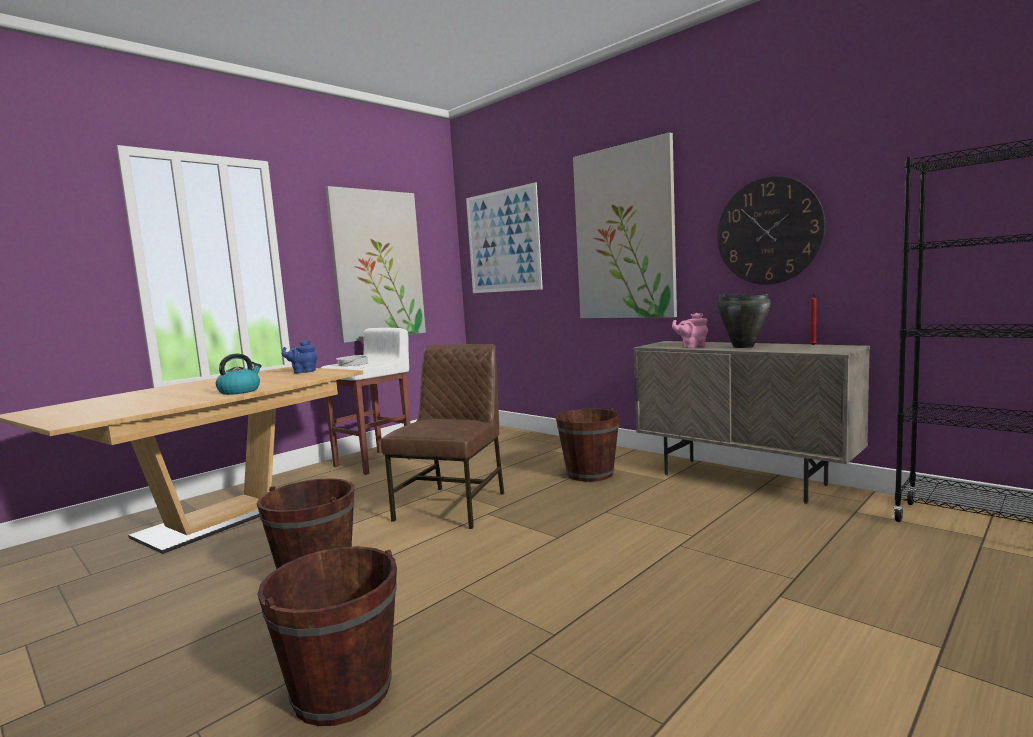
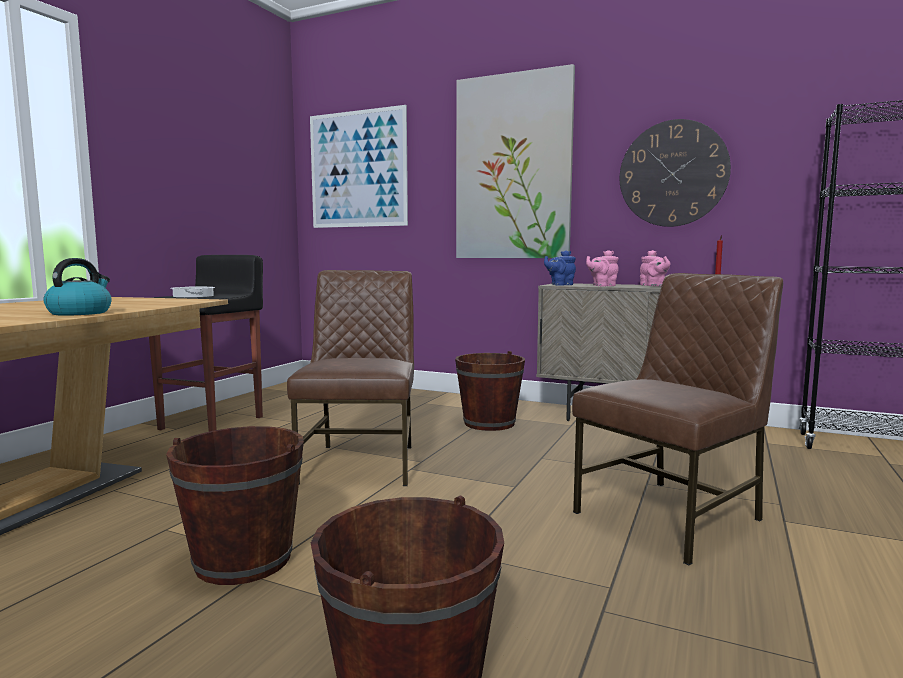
camera: 20 degrees left, 0 degrees up
blue teapot [281,341,317,373] -> blue teapot moved to [544,250,576,286]
white stool [321,328,411,475] -> black stool [149,255,263,431]
picture [325,186,426,343] -> none
black cooking pot [717,294,771,348] -> pink teapot [640,250,670,286]
none -> brown chair [572,273,783,566]

